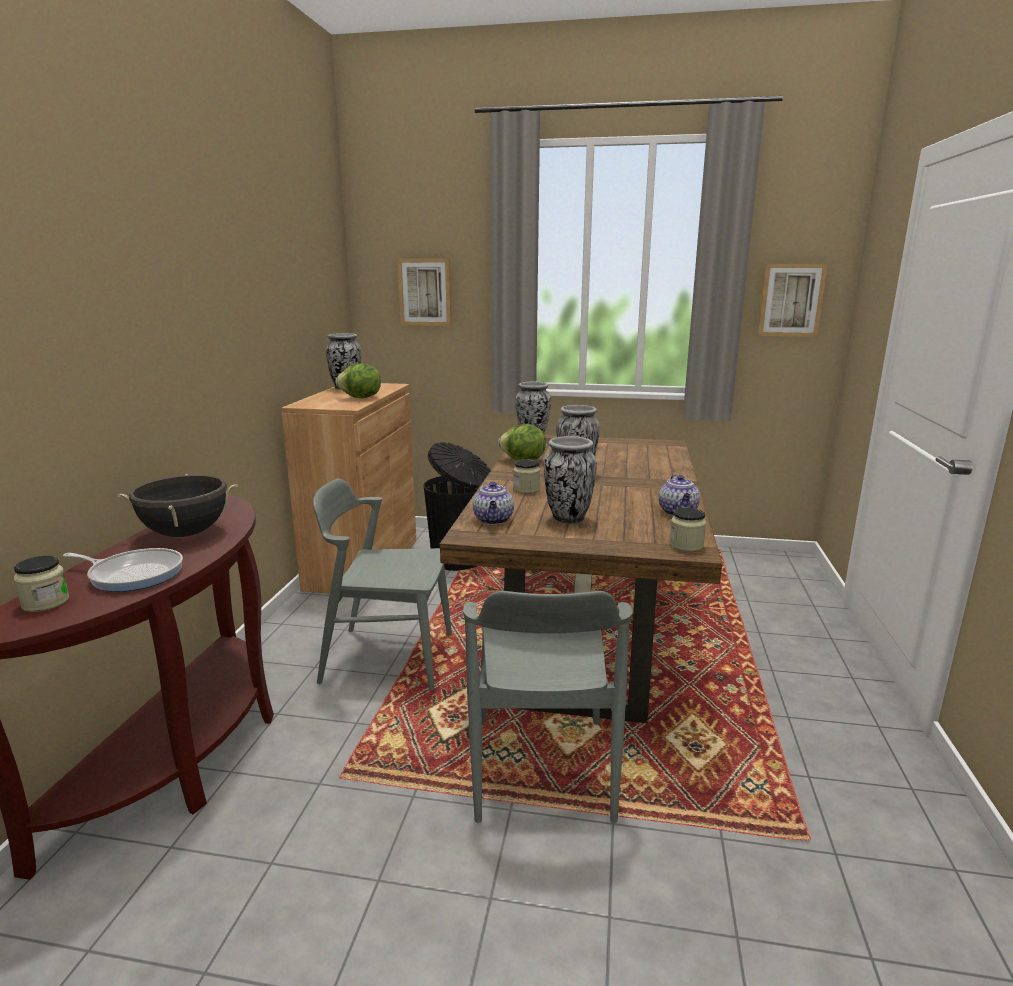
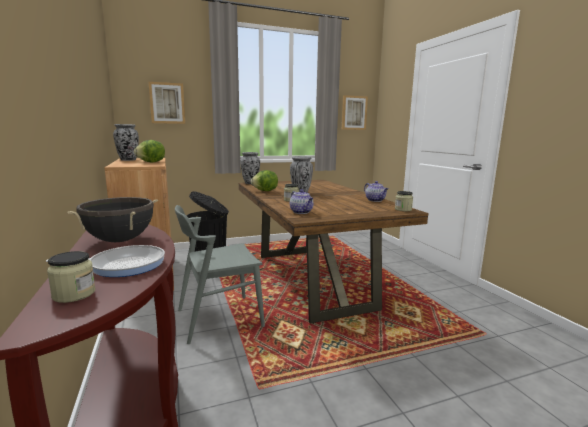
camera: 30 degrees left, 5 degrees down
grey chair [463,591,633,823] -> none
vase [544,436,597,524] -> none

